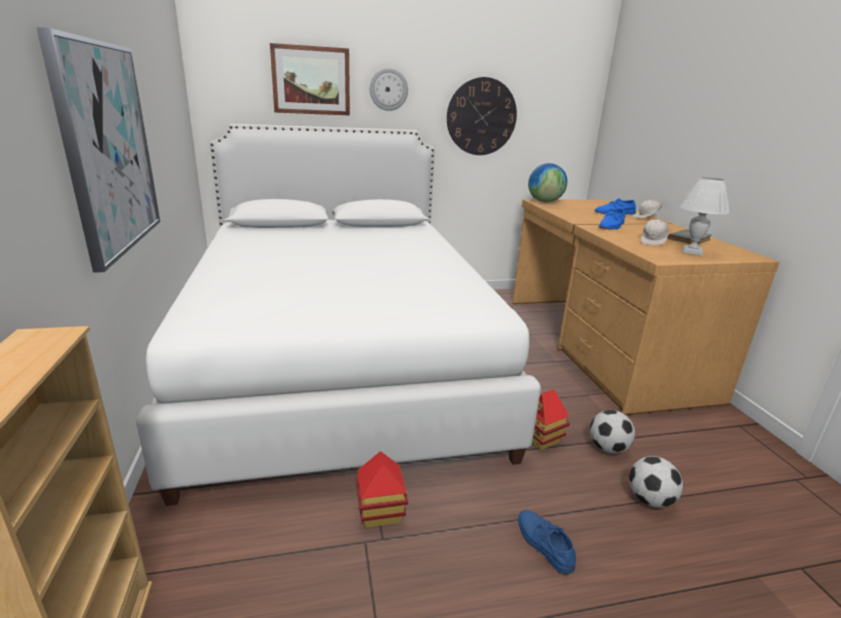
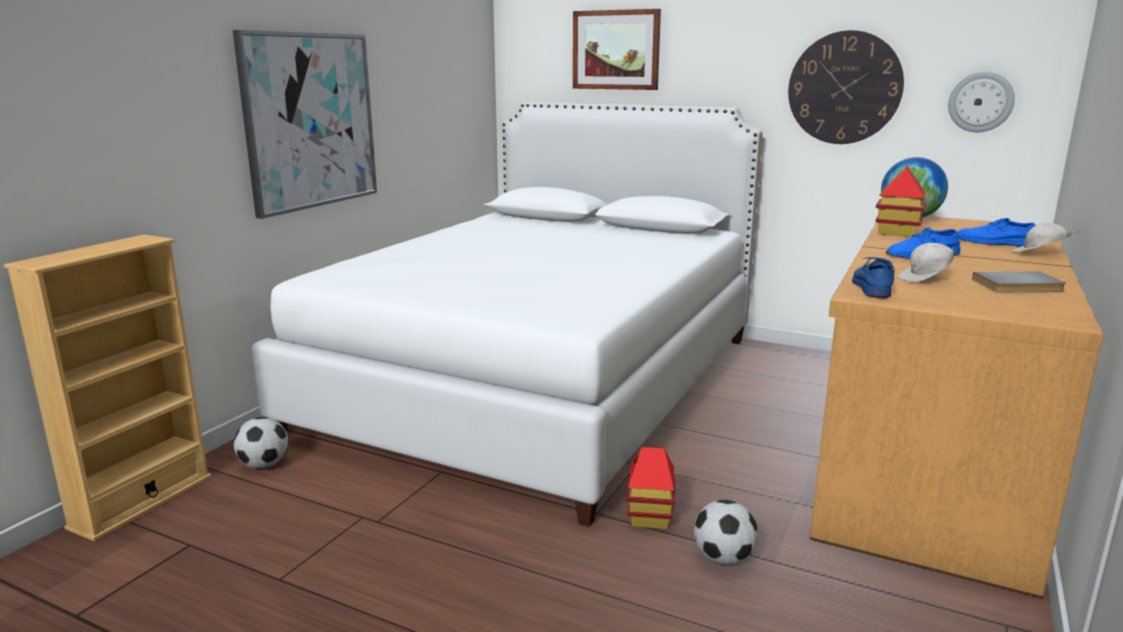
camera: 40 degrees right, 5 degrees down
toy house [356,451,408,528] -> toy house moved to [875,166,927,237]
wall clock [370,68,408,111] -> wall clock moved to [948,72,1015,132]
blue shoe [518,510,576,575] -> blue shoe moved to [852,257,894,298]
football [629,456,683,508] -> football moved to [234,417,288,469]
white table lamp [679,177,730,256] -> none

